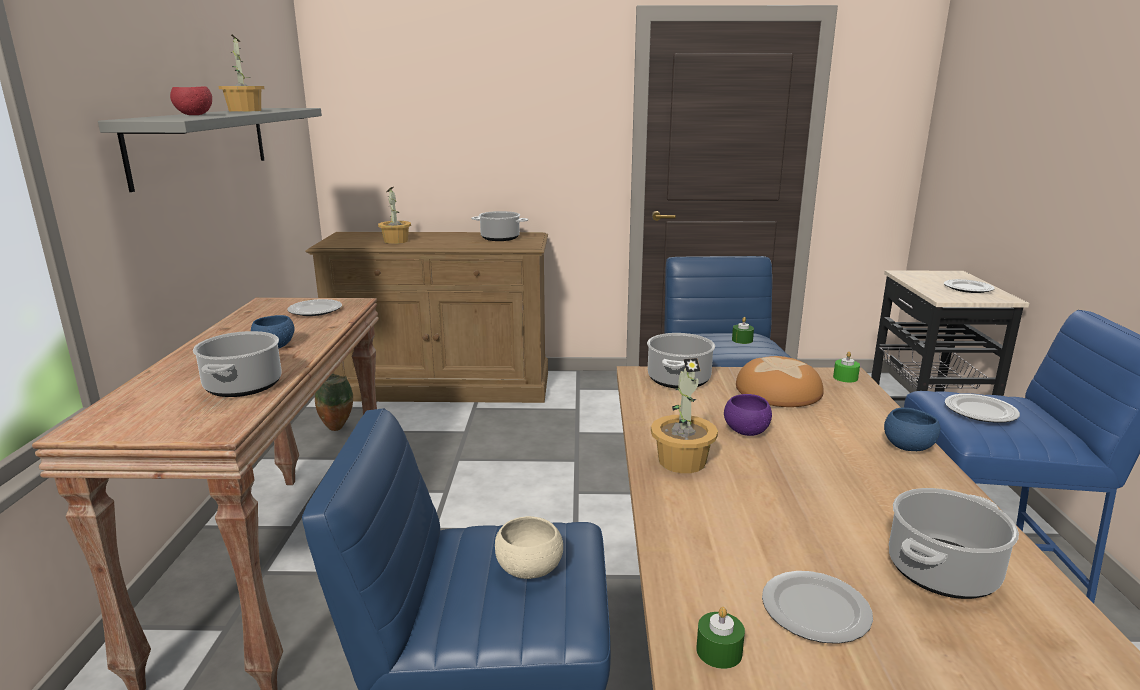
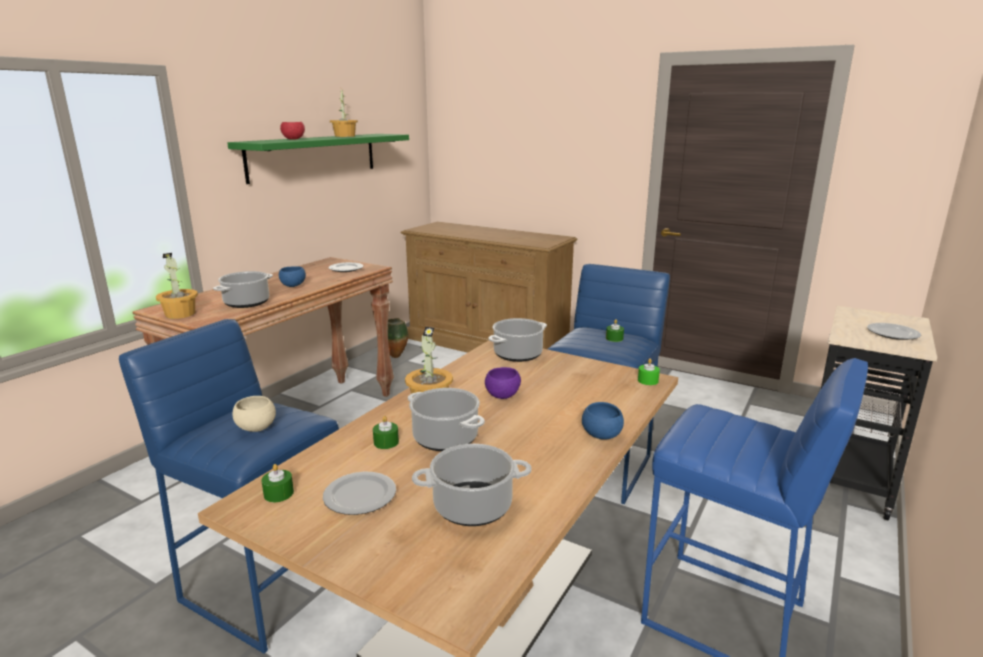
camera: 30 degrees right, 0 degrees up
grey shelf [98,108,322,192] -> green shelf [227,134,409,184]
potted plant [378,187,411,244] -> potted plant moved to [156,253,198,319]
cooking pot [471,211,528,241] -> cooking pot moved to [408,388,485,451]
bread [736,356,824,407] -> none
plate [945,394,1020,423] -> none
none -> green candle [373,416,399,449]

